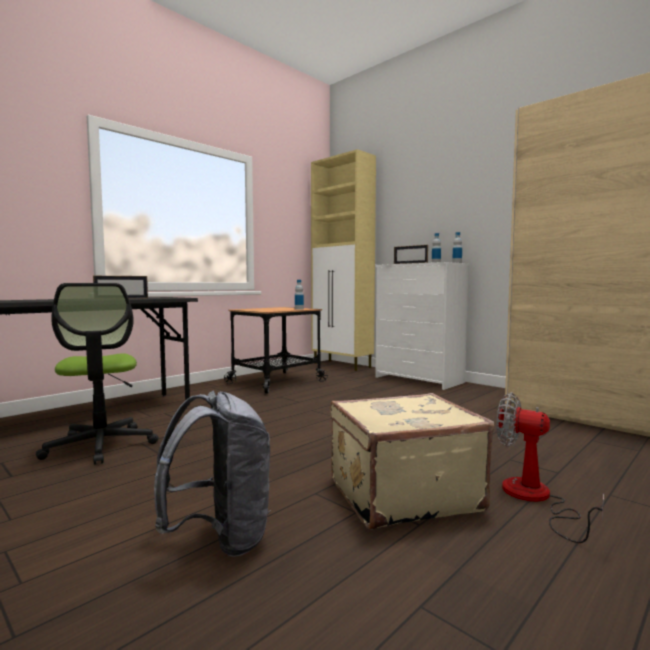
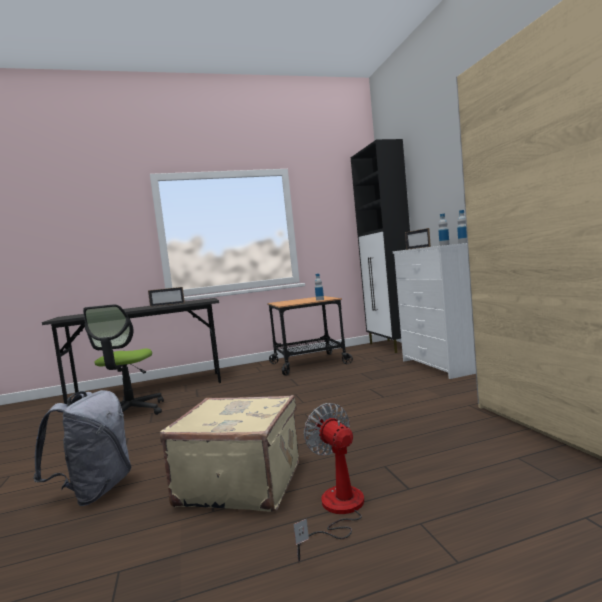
camera: 30 degrees right, 0 degrees up
beige cabinet [311,149,376,371] -> black cabinet [351,139,410,353]

